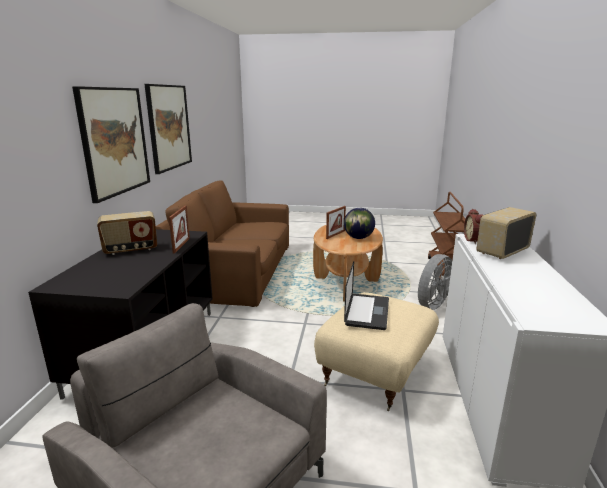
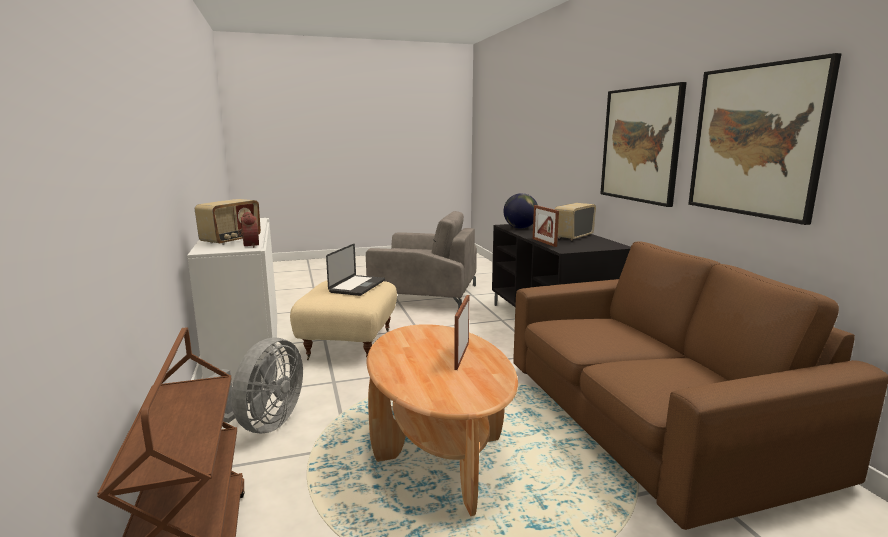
camera: 155 degrees right, 5 degrees down
globe [344,208,375,239] -> globe moved to [503,193,538,229]
laptop [344,261,389,330] -> laptop turned 150 degrees counterclockwise [326,244,385,296]

